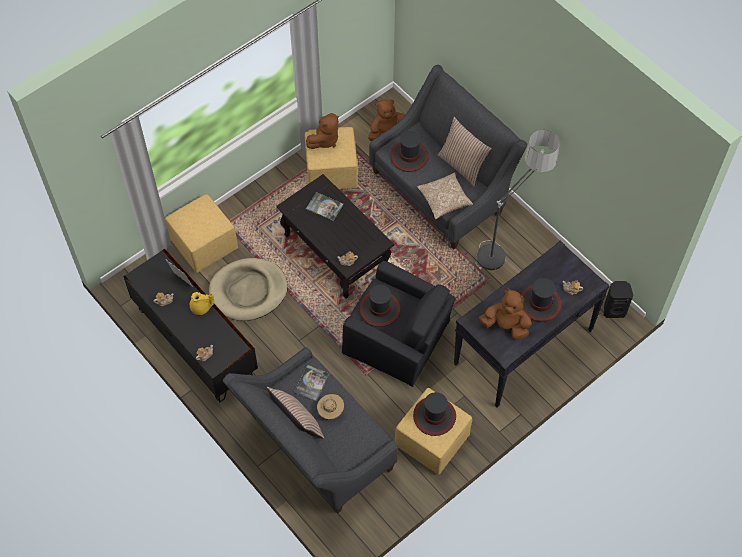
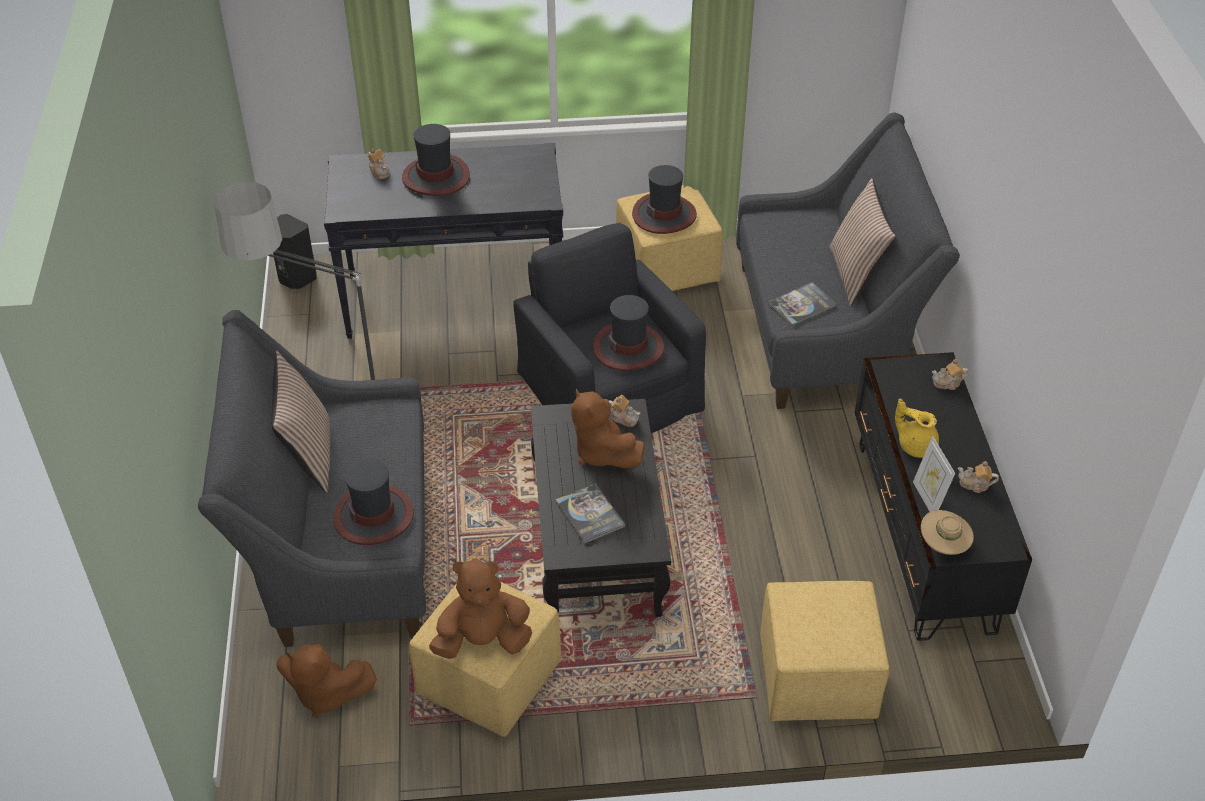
camera: 145 degrees left, 15 degrees down
beige dog bed [209,258,288,321] -> none
beige hat [317,394,344,419] -> beige hat moved to [921,510,974,555]
pillow [417,173,473,220] -> none
brown plush toy [479,288,532,340] -> brown plush toy moved to [571,388,645,468]

